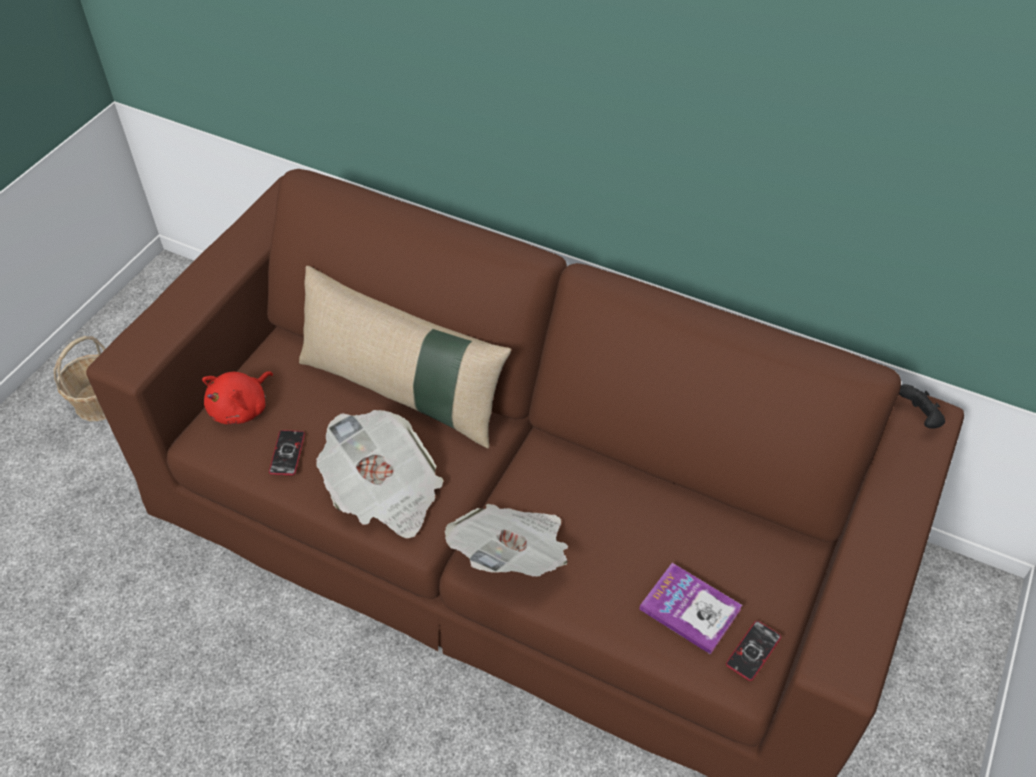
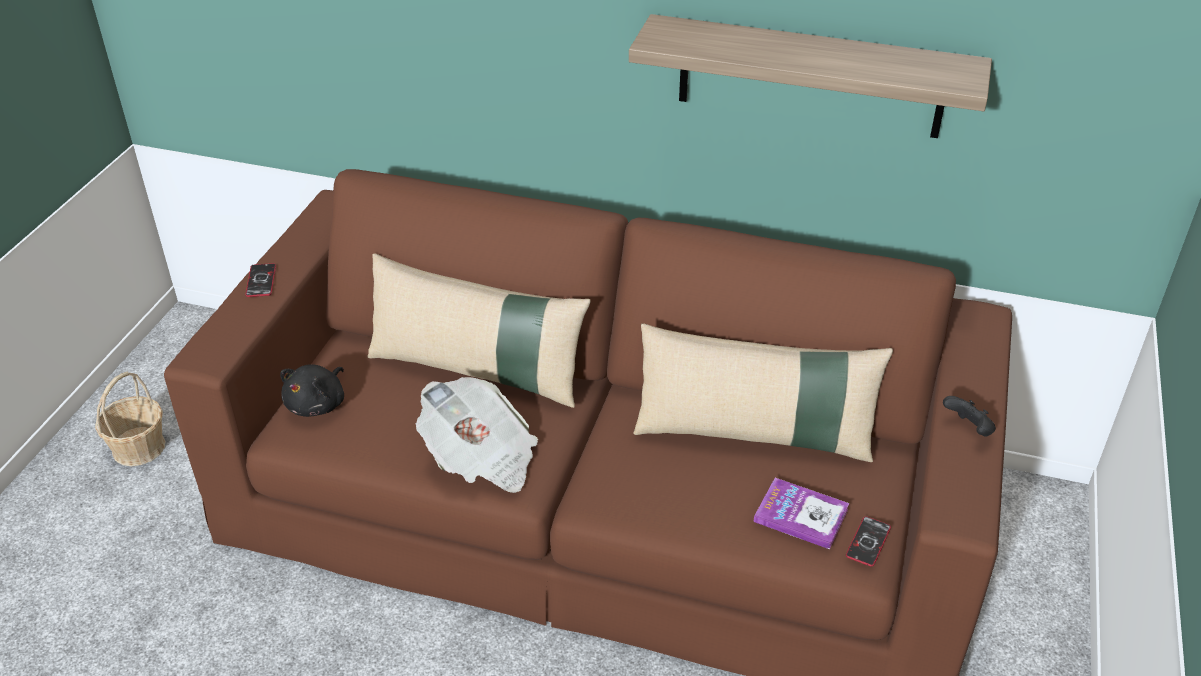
camera: 10 degrees left, 10 degrees down
red plush toy [202,371,273,424] -> black plush toy [280,364,344,417]
phone [269,430,305,475] -> phone moved to [245,263,276,297]
newspaper [445,504,568,577] -> none
black game controller [899,384,945,429] -> black game controller moved to [943,396,996,437]
none -> shelf [629,14,992,138]
none -> beige pillow [634,323,893,462]

